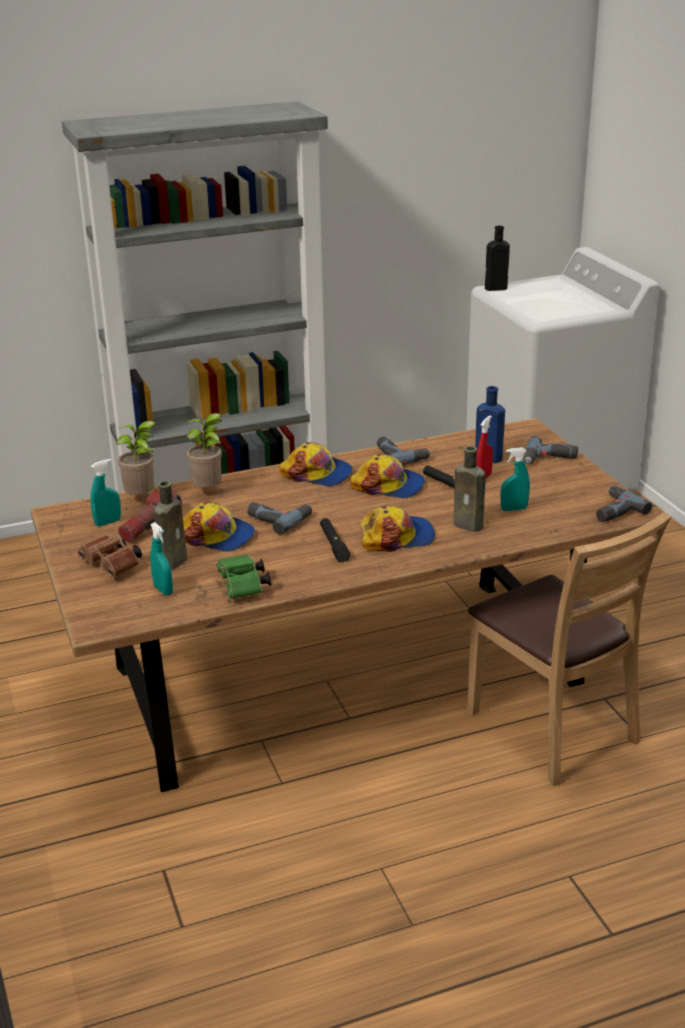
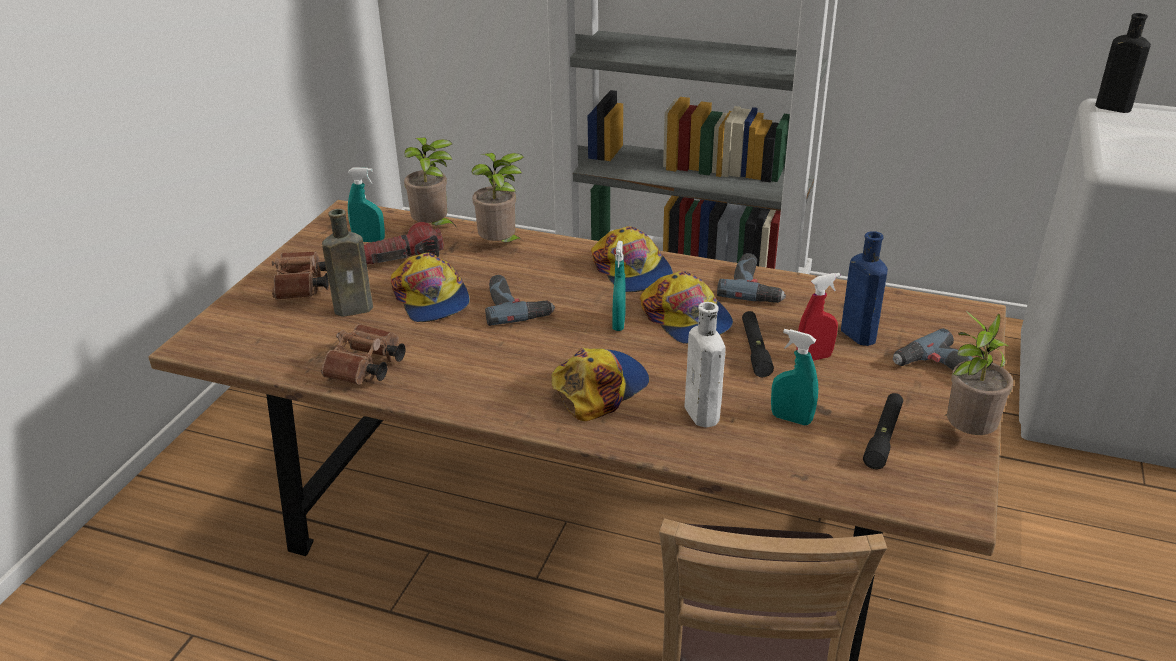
camera: 40 degrees right, 5 degrees up
turquoise spray bottle [150,522,173,595] -> turquoise spray bottle moved to [613,241,626,331]
green binoculars [216,554,271,599] -> brown binoculars [321,324,406,385]
black flashlight [320,518,350,562] -> black flashlight moved to [863,393,903,469]
cap [360,505,435,552] -> cap turned 75 degrees counterclockwise [551,347,649,421]
brown bottle [453,446,486,532] -> white bottle [685,302,726,428]
power drill [596,486,652,522] -> none
none -> potted plant [946,311,1013,435]

